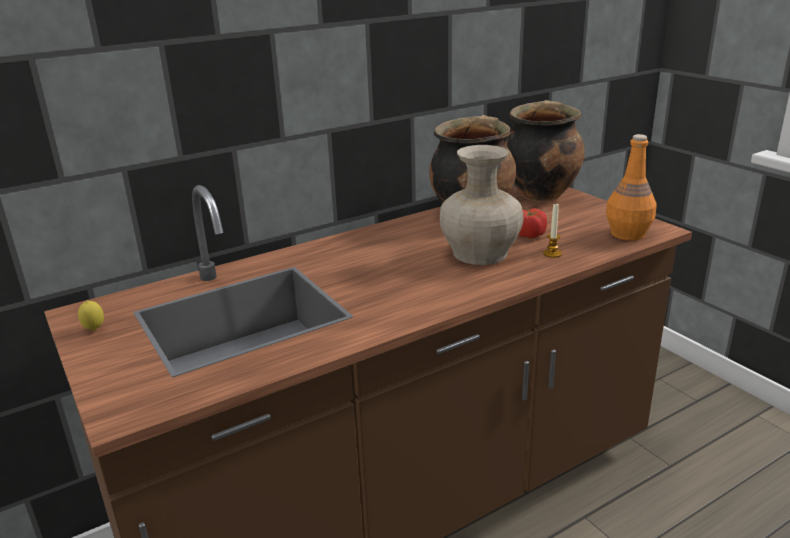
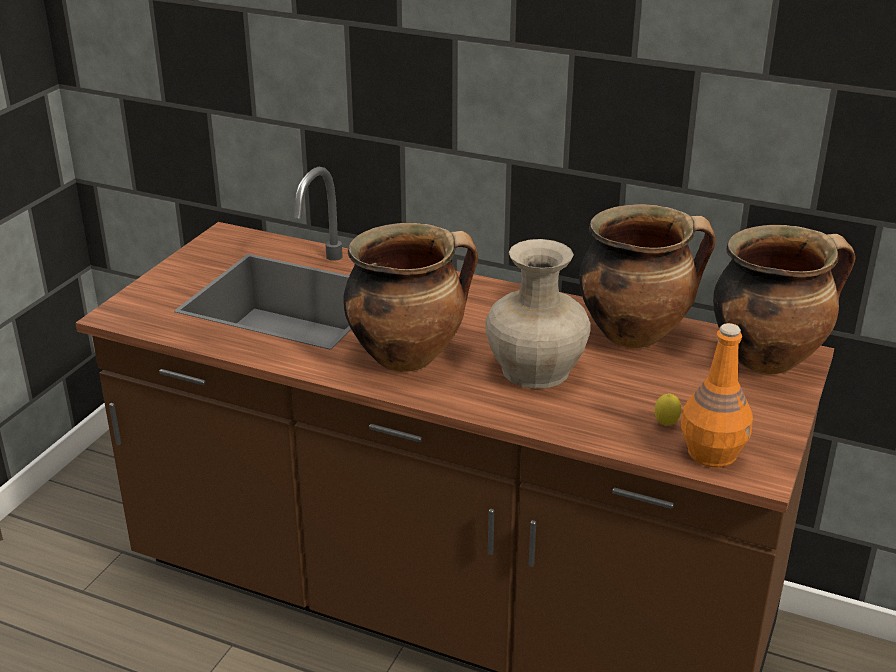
camera: 55 degrees right, 5 degrees up
lemon [78,301,104,330] -> lemon moved to [655,394,681,426]
tomato [519,208,547,238] -> none
candle [543,204,562,258] -> none
none -> cooking pot [343,223,478,372]

